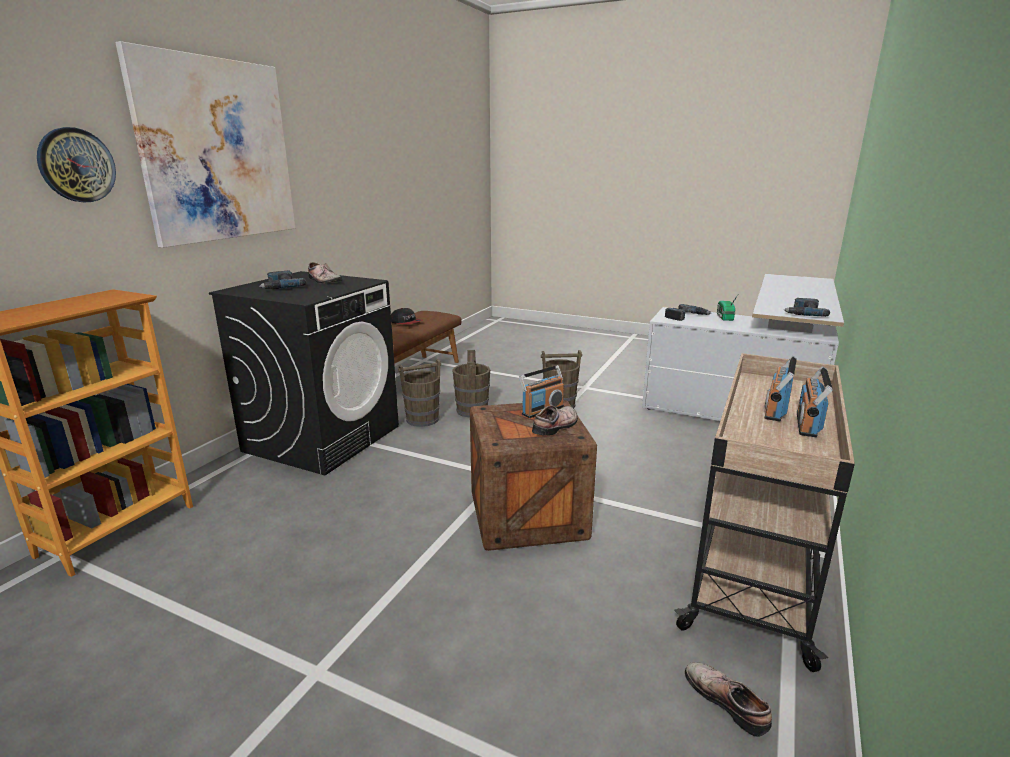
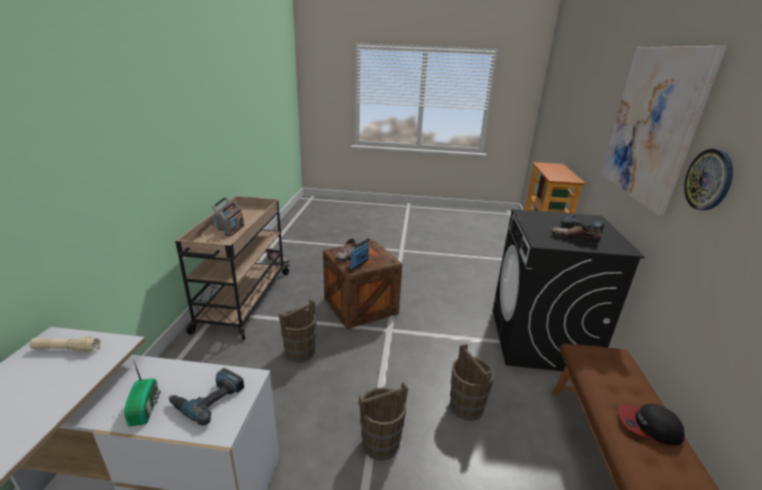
camera: 160 degrees right, 5 degrees up
wall clock [37,127,116,202] -> wall clock moved to [684,149,733,210]
brown bucket [398,359,441,427] -> brown bucket moved to [279,299,316,363]
power drill [784,298,830,317] -> beige flashlight [30,336,101,353]

